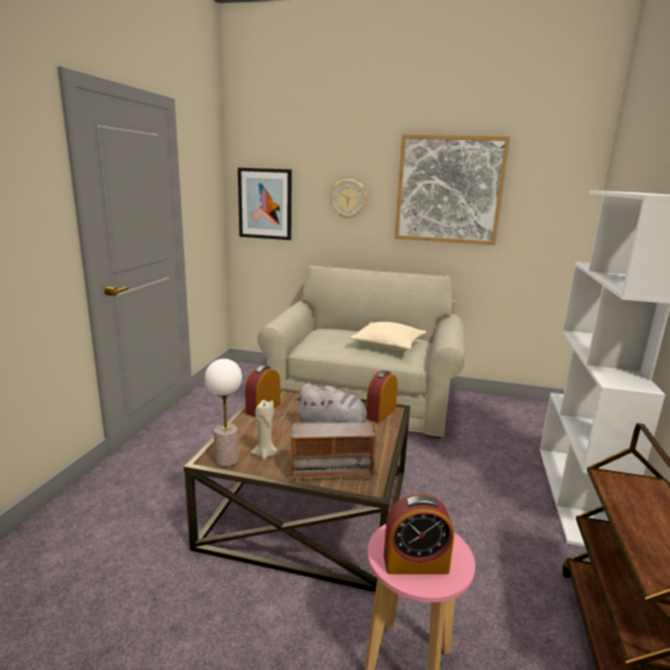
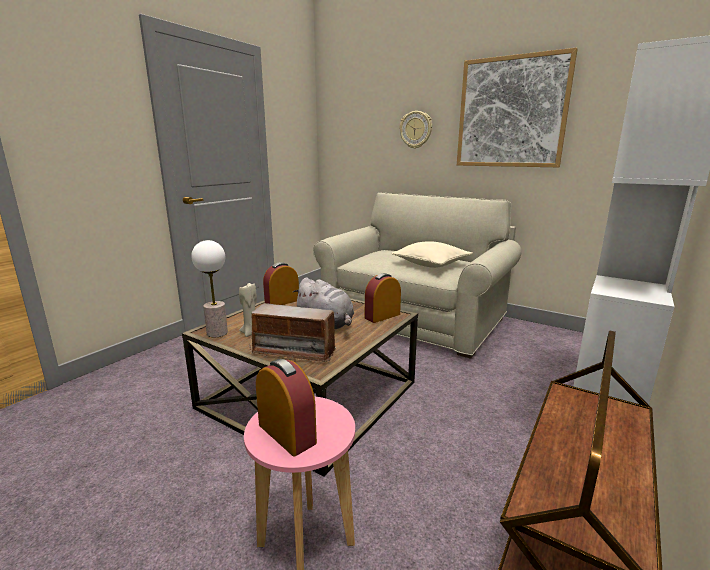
camera: 20 degrees right, 0 degrees up
picture [238,168,292,240] -> none
alarm clock [384,494,454,574] -> alarm clock turned 150 degrees counterclockwise [256,359,317,456]

